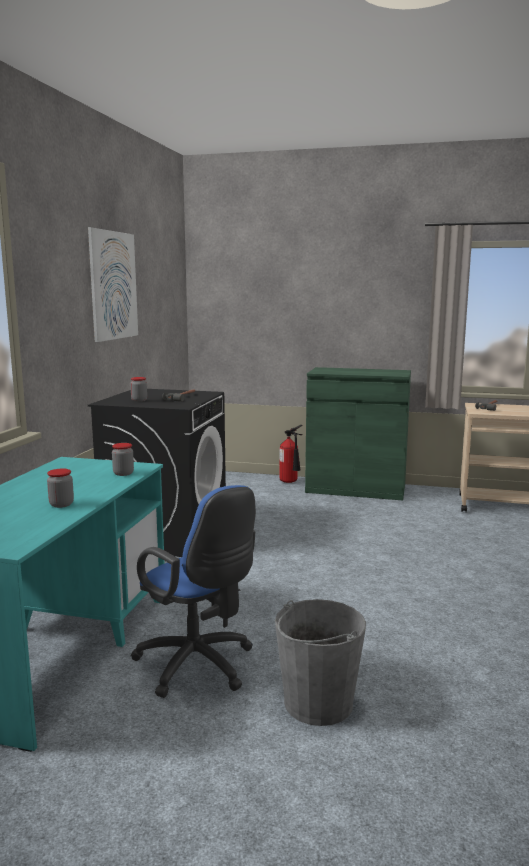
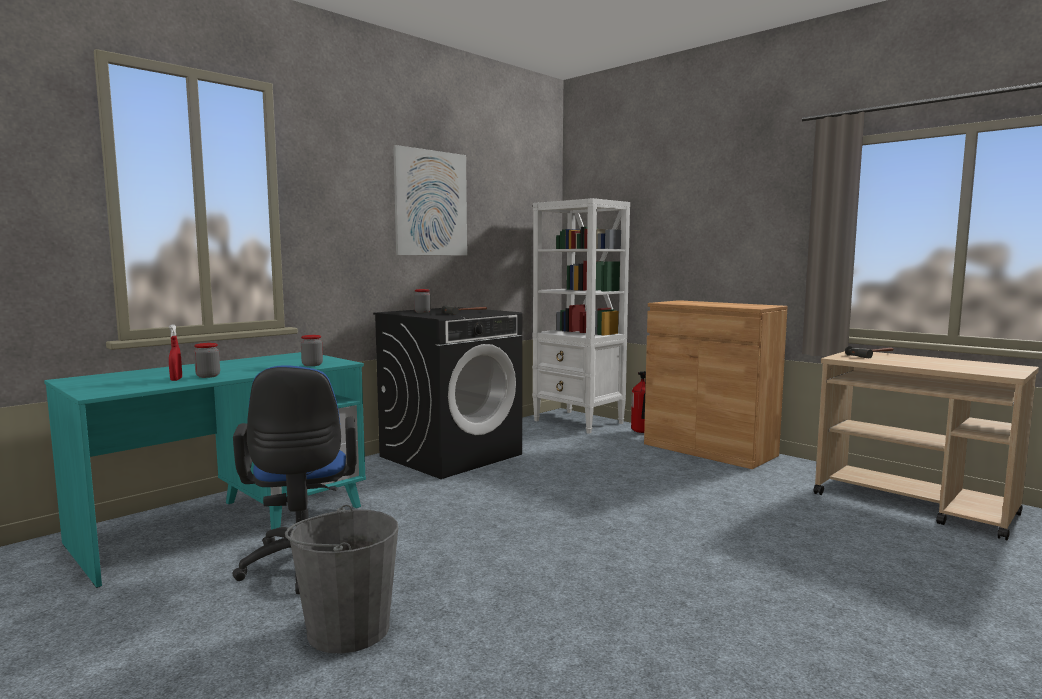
camera: 30 degrees right, 5 degrees down
green cabinet [305,367,411,500] -> brown cabinet [644,300,788,469]
none -> red spray bottle [169,324,182,381]
none -> white bookcase [532,198,630,434]

